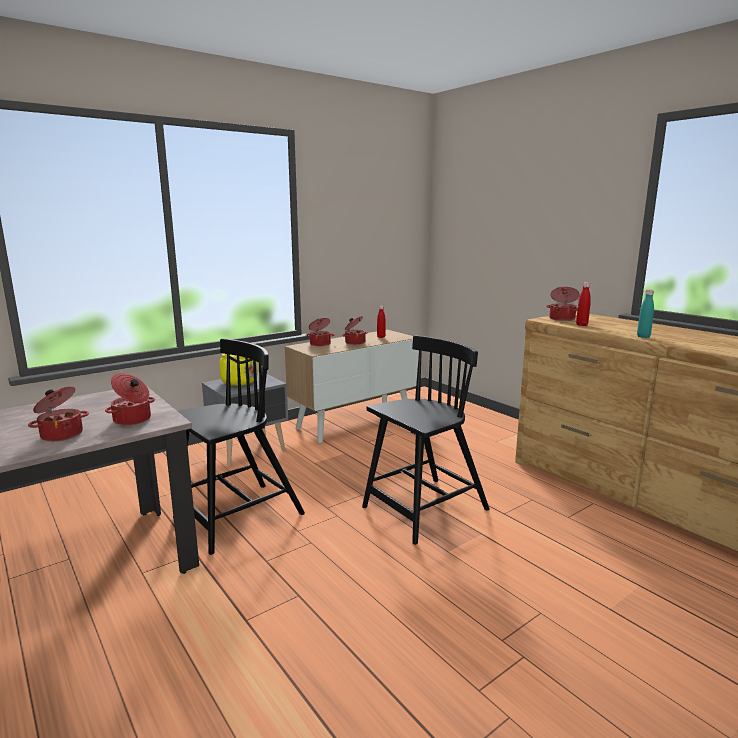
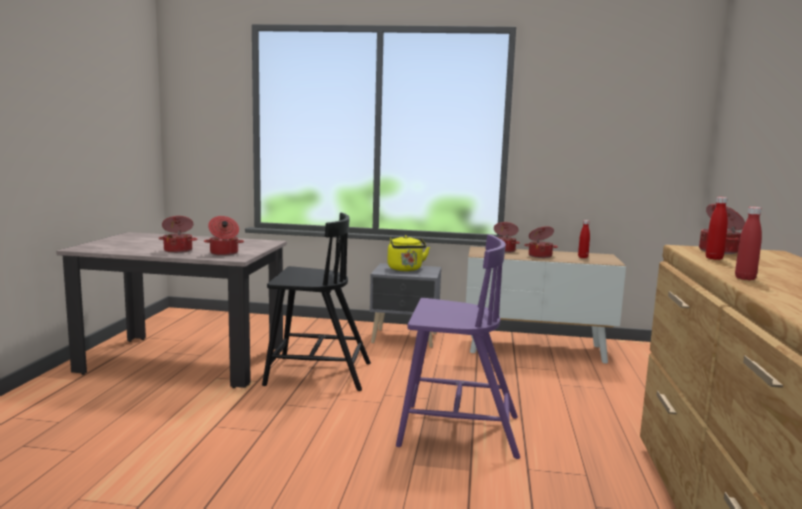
camera: 45 degrees right, 5 degrees down
black chair [362,335,490,545] -> purple chair [396,235,520,459]
turquoise bottle [637,290,654,338] -> red bottle [735,207,762,280]

